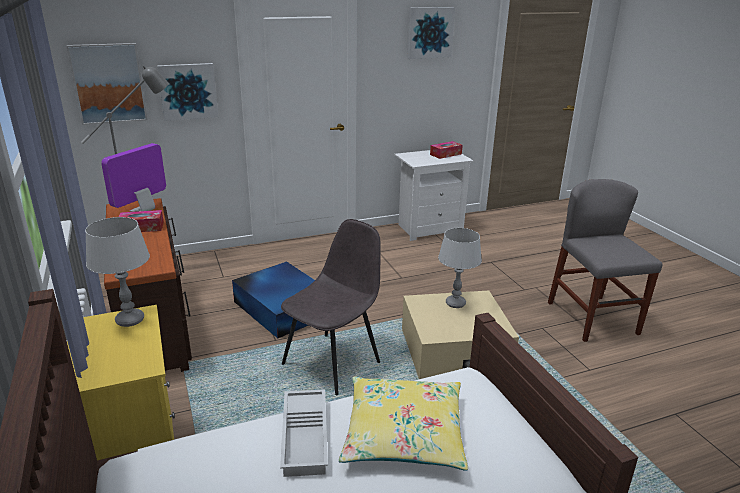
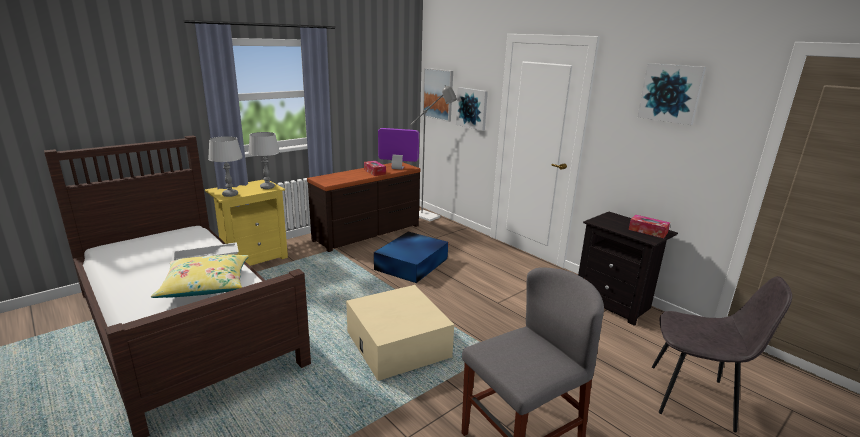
camera: 70 degrees right, 5 degrees down
grey chair [281,219,381,395] -> grey chair moved to [652,276,792,432]
white nightstand [394,150,474,241] -> black nightstand [578,212,678,326]
grey table lamp [438,228,482,308] -> grey table lamp moved to [208,136,243,197]

